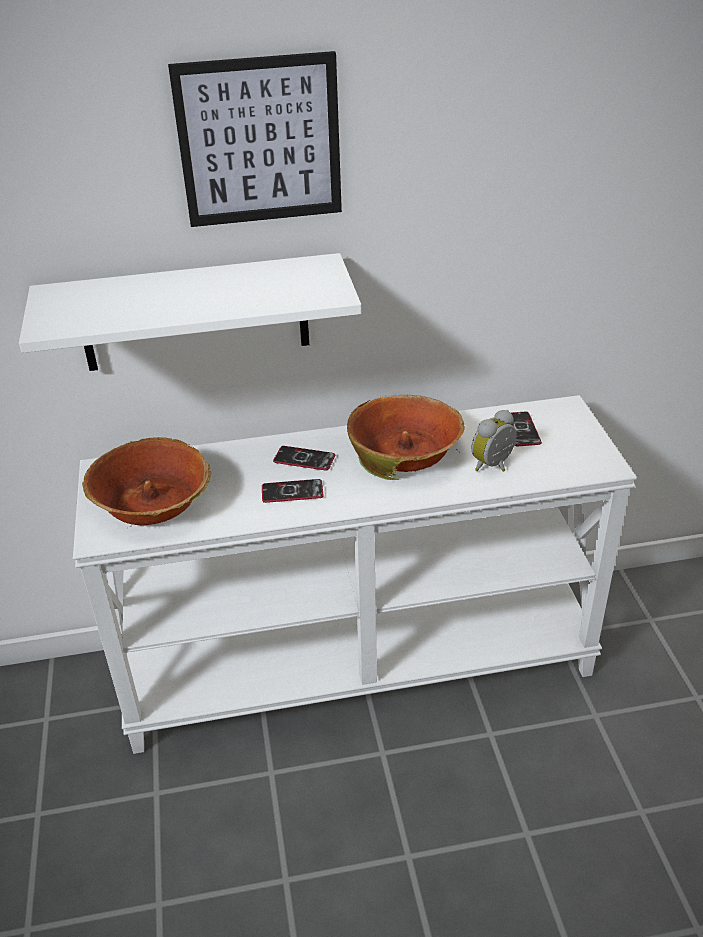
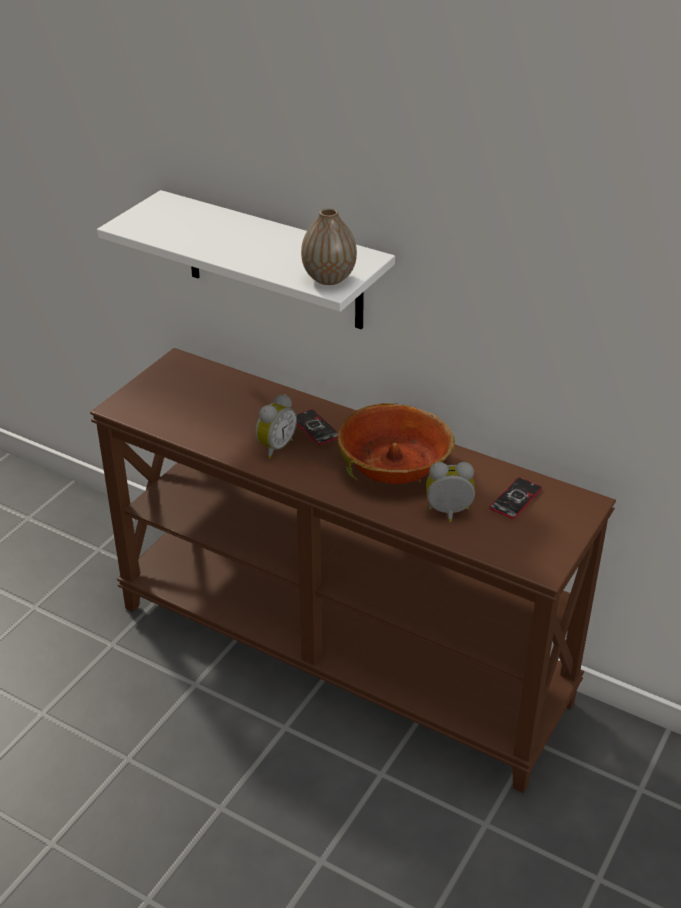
camera: 40 degrees right, 0 degrees up
white console table [73,395,637,754] -> brown console table [90,348,616,793]
bowl [82,437,211,527] -> none
picture [168,51,342,227] -> none
phone [262,479,324,503] -> alarm clock [255,394,297,459]
none -> vase [301,208,357,285]

